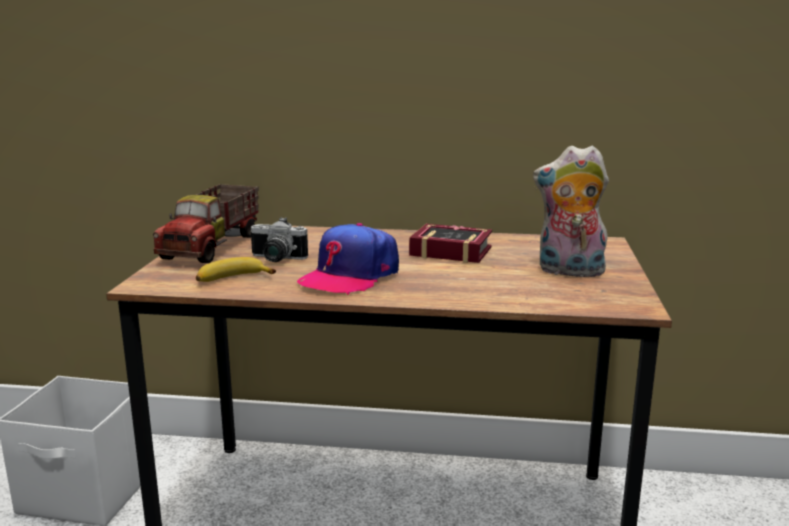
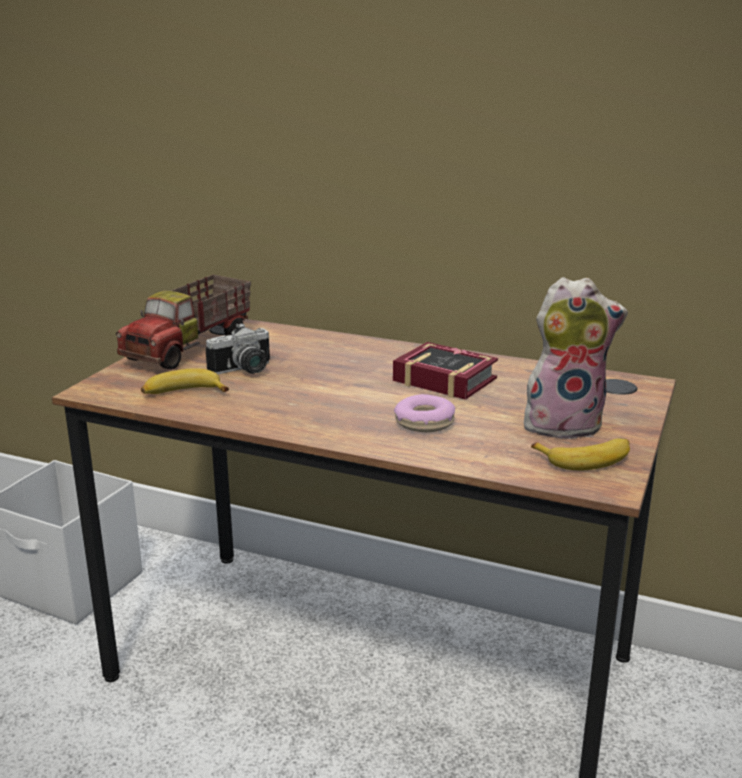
camera: 15 degrees right, 5 degrees up
camera [250,217,308,262] -> camera turned 60 degrees counterclockwise [205,323,270,374]
cap [297,223,399,295] -> none
plush toy [533,145,609,277] -> plush toy turned 150 degrees clockwise [524,277,628,440]
none -> donut [394,394,455,432]
none -> banana [531,438,630,470]

